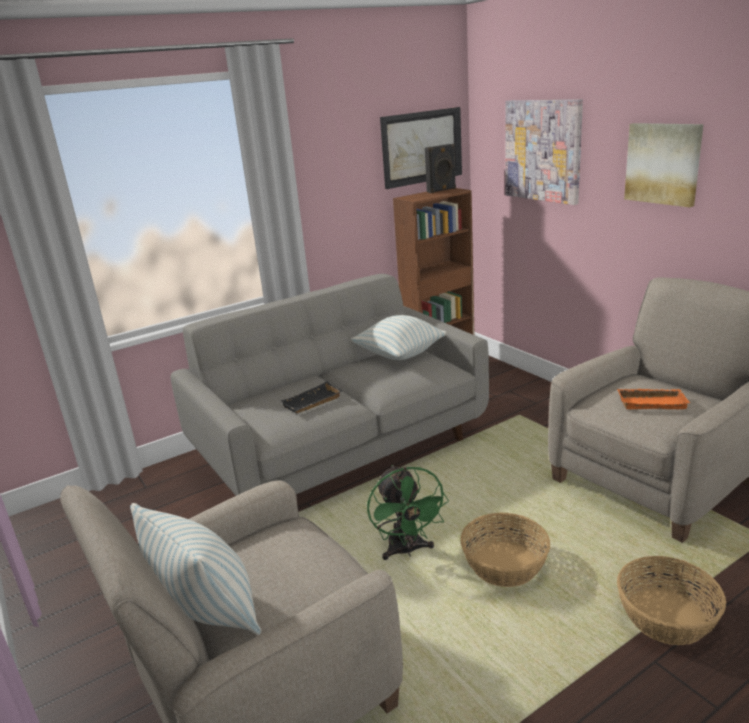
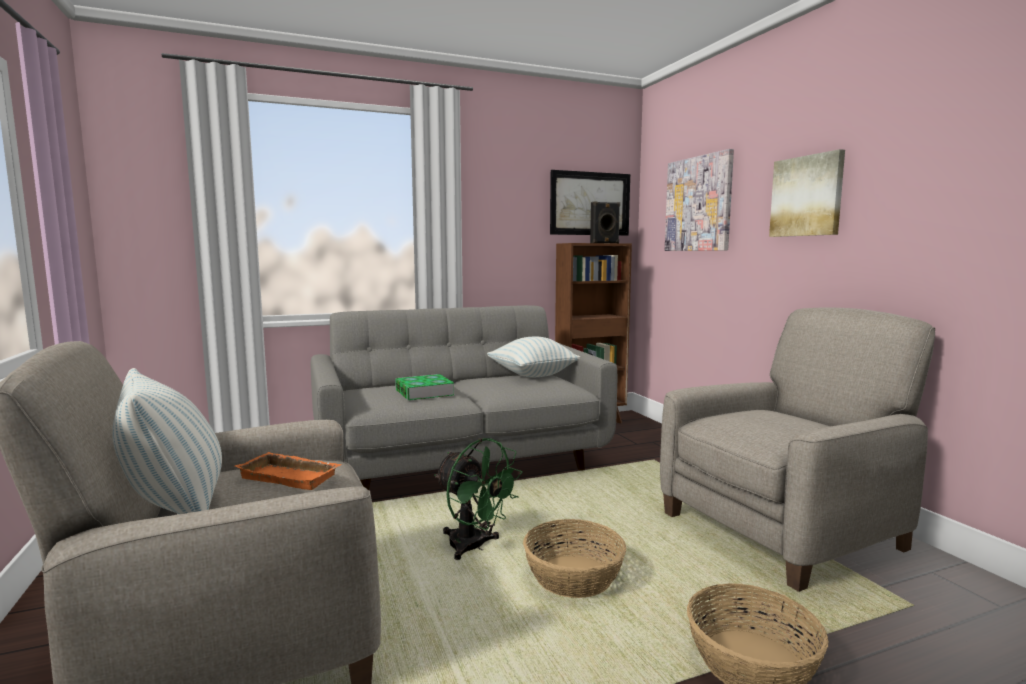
camera: 10 degrees right, 15 degrees down
black tray [281,381,342,414] -> book [395,374,454,400]
green fan [367,465,449,560] -> green fan turned 45 degrees counterclockwise [434,438,523,560]
orange tray [617,389,690,409] -> orange tray moved to [235,452,342,490]

